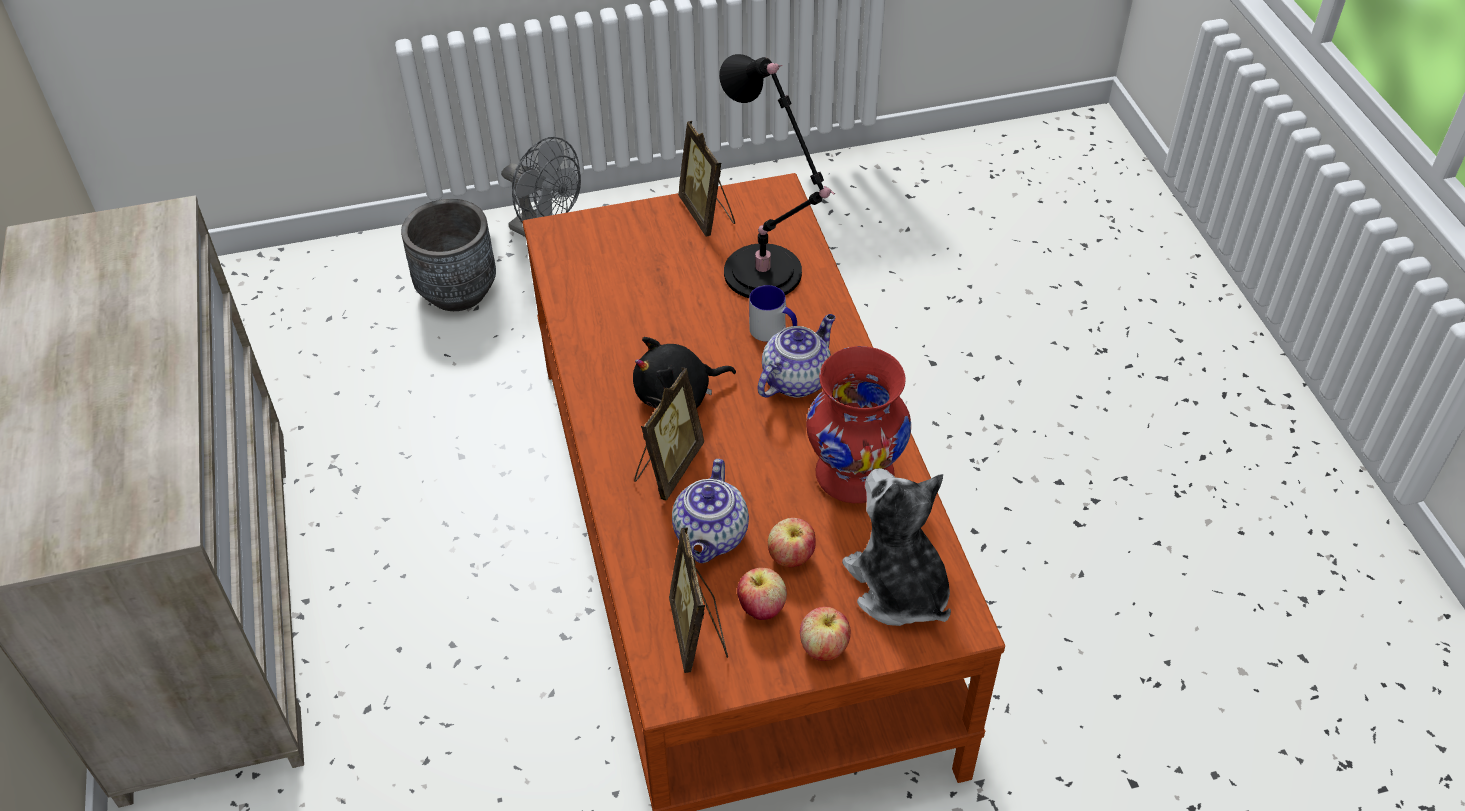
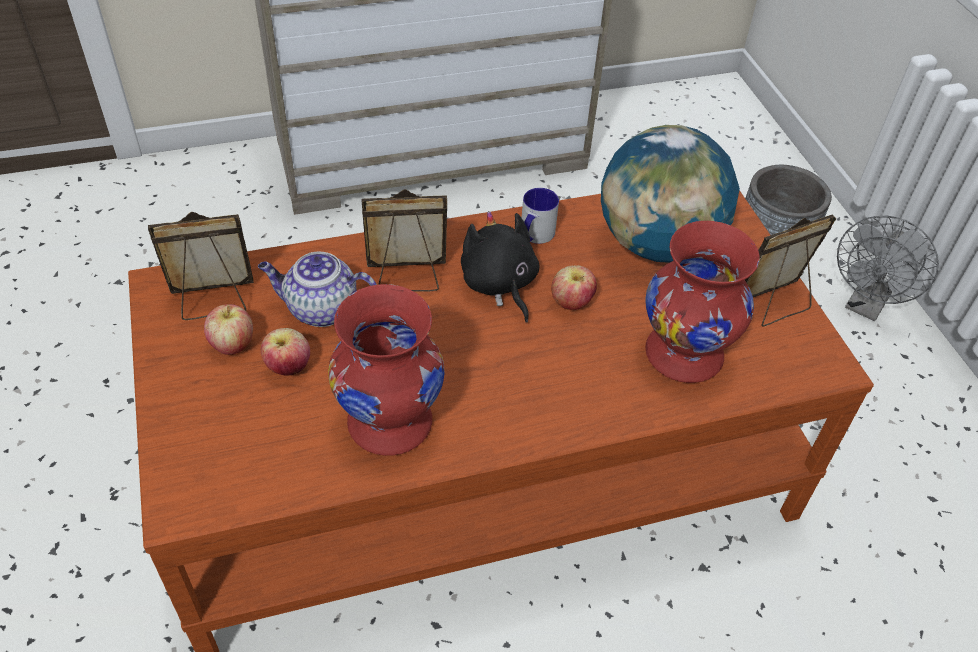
camera: 85 degrees right, 0 degrees up
picture frame [634,367,704,501] -> picture frame turned 150 degrees clockwise [362,189,447,292]
black table lamp [719,54,835,298] -> red vase [645,221,760,383]
mug [749,285,797,342] -> mug moved to [522,188,559,244]
teapot [758,314,835,398] -> none
apple [800,607,851,661] -> apple moved to [551,266,597,310]
plush toy [842,468,951,626] -> none
none -> globe [601,125,740,263]

